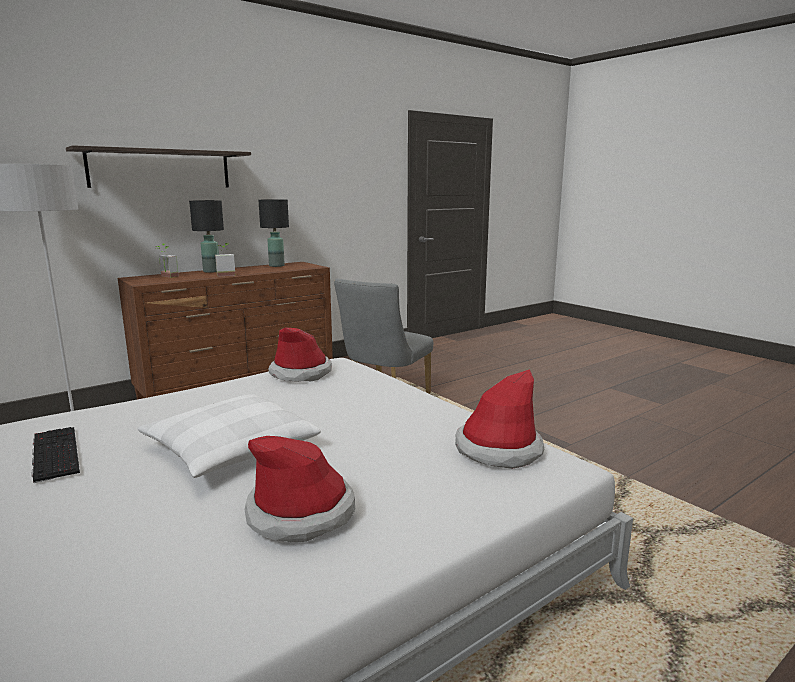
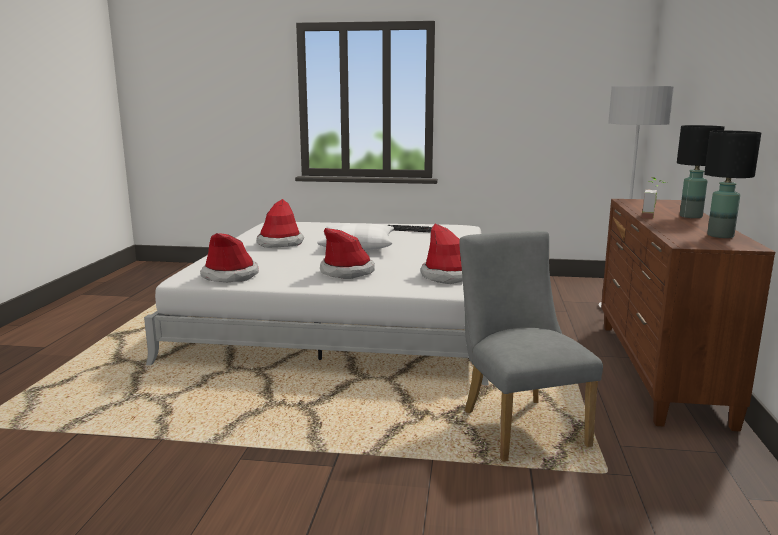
camera: 135 degrees right, 0 degrees up
shelf [66,145,251,188] -> none
potted plant [155,243,179,278] -> none
none -> hat [320,228,375,279]

